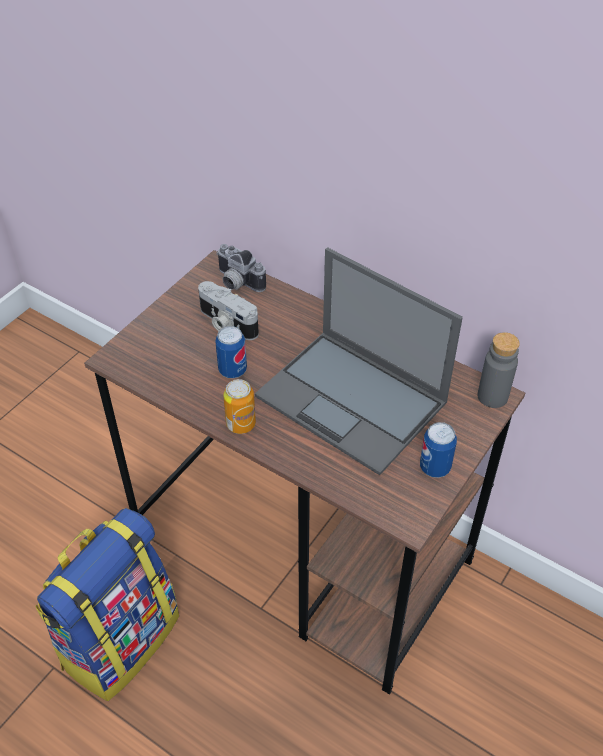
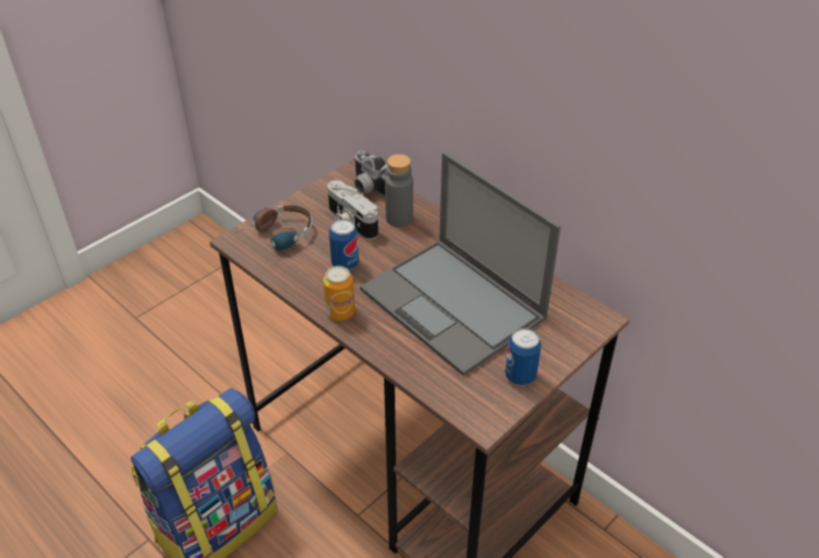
camera: 10 degrees right, 5 degrees down
grey bottle [478,332,520,408] -> grey bottle moved to [385,154,413,227]
none -> headphones [232,205,312,250]

